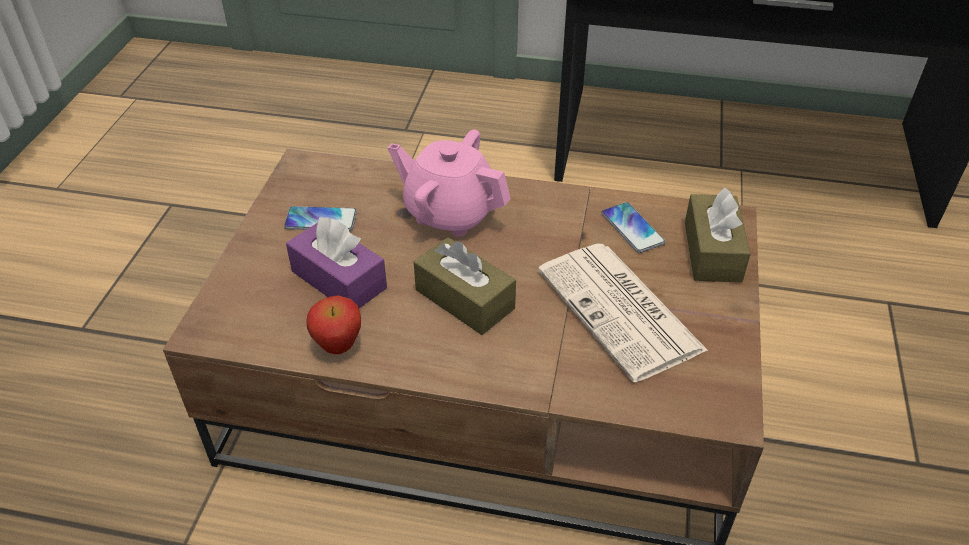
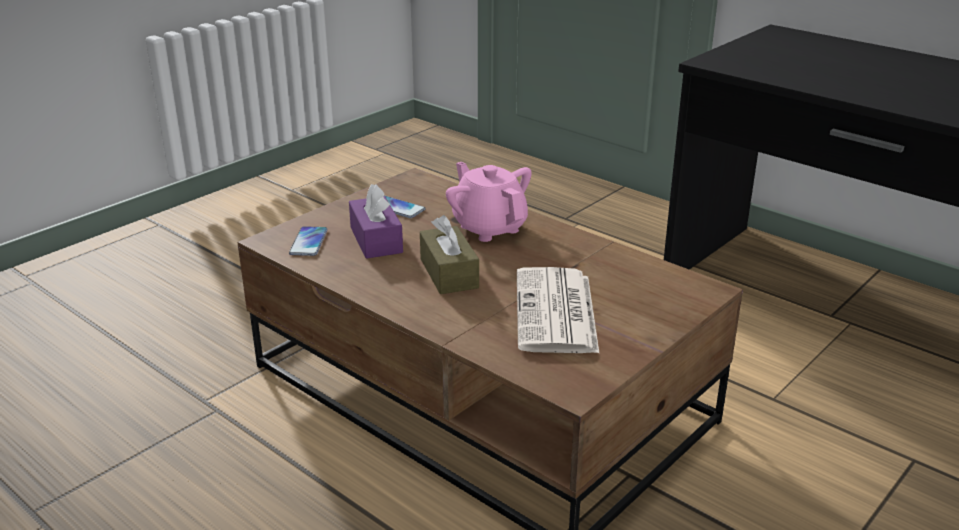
camera: 30 degrees right, 15 degrees down
apple [306,296,361,354] -> none
phone [602,202,665,253] -> phone moved to [289,226,328,256]
brown tissue box [685,187,751,283] -> none

